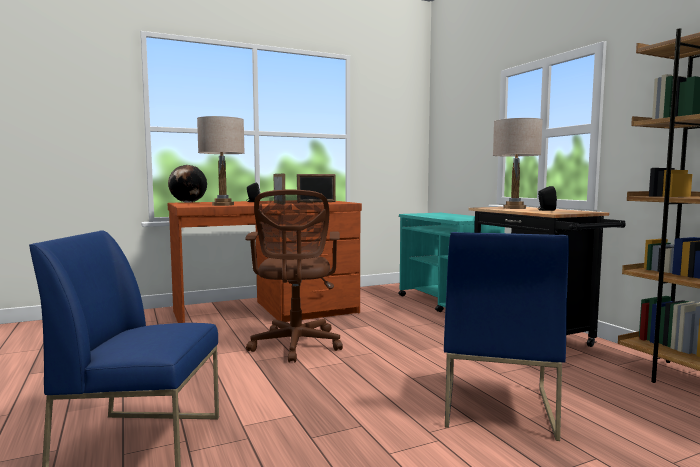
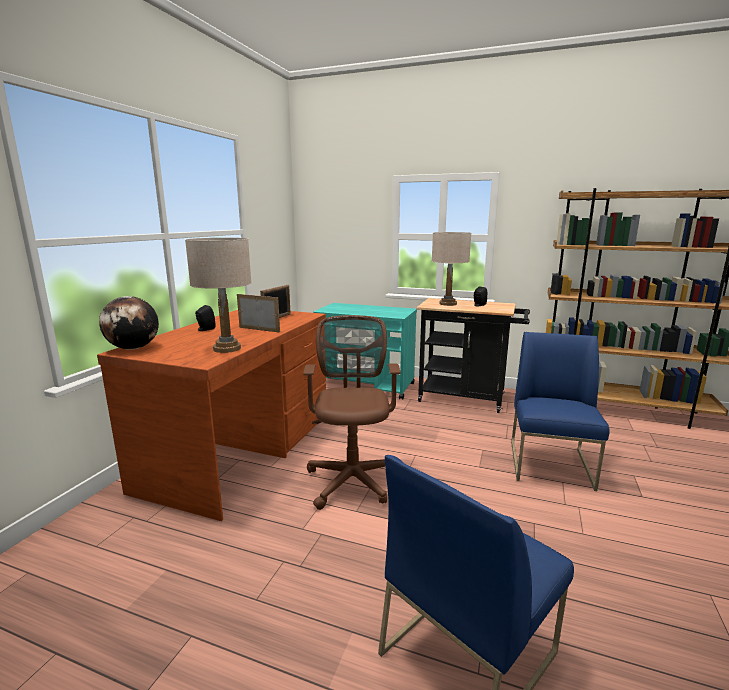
camera: 45 degrees left, 10 degrees up
brown office chair [245,190,343,363] -> brown office chair turned 135 degrees counterclockwise [303,315,401,510]
blue chair [444,232,569,441] -> blue chair turned 135 degrees counterclockwise [511,332,610,491]

